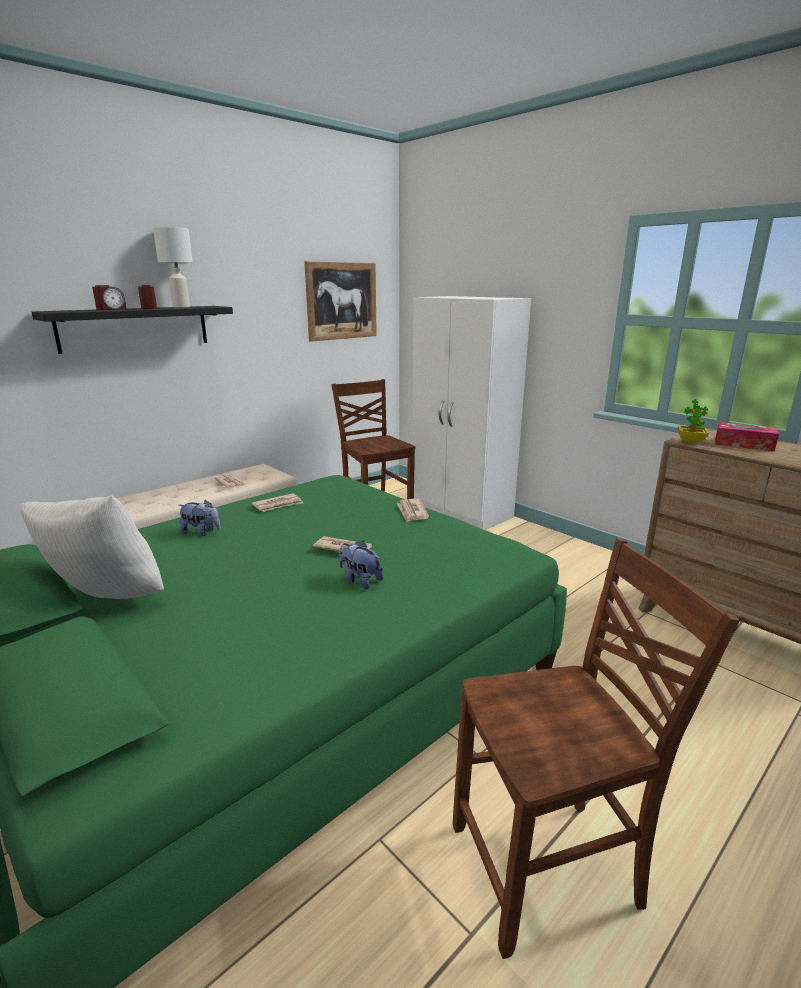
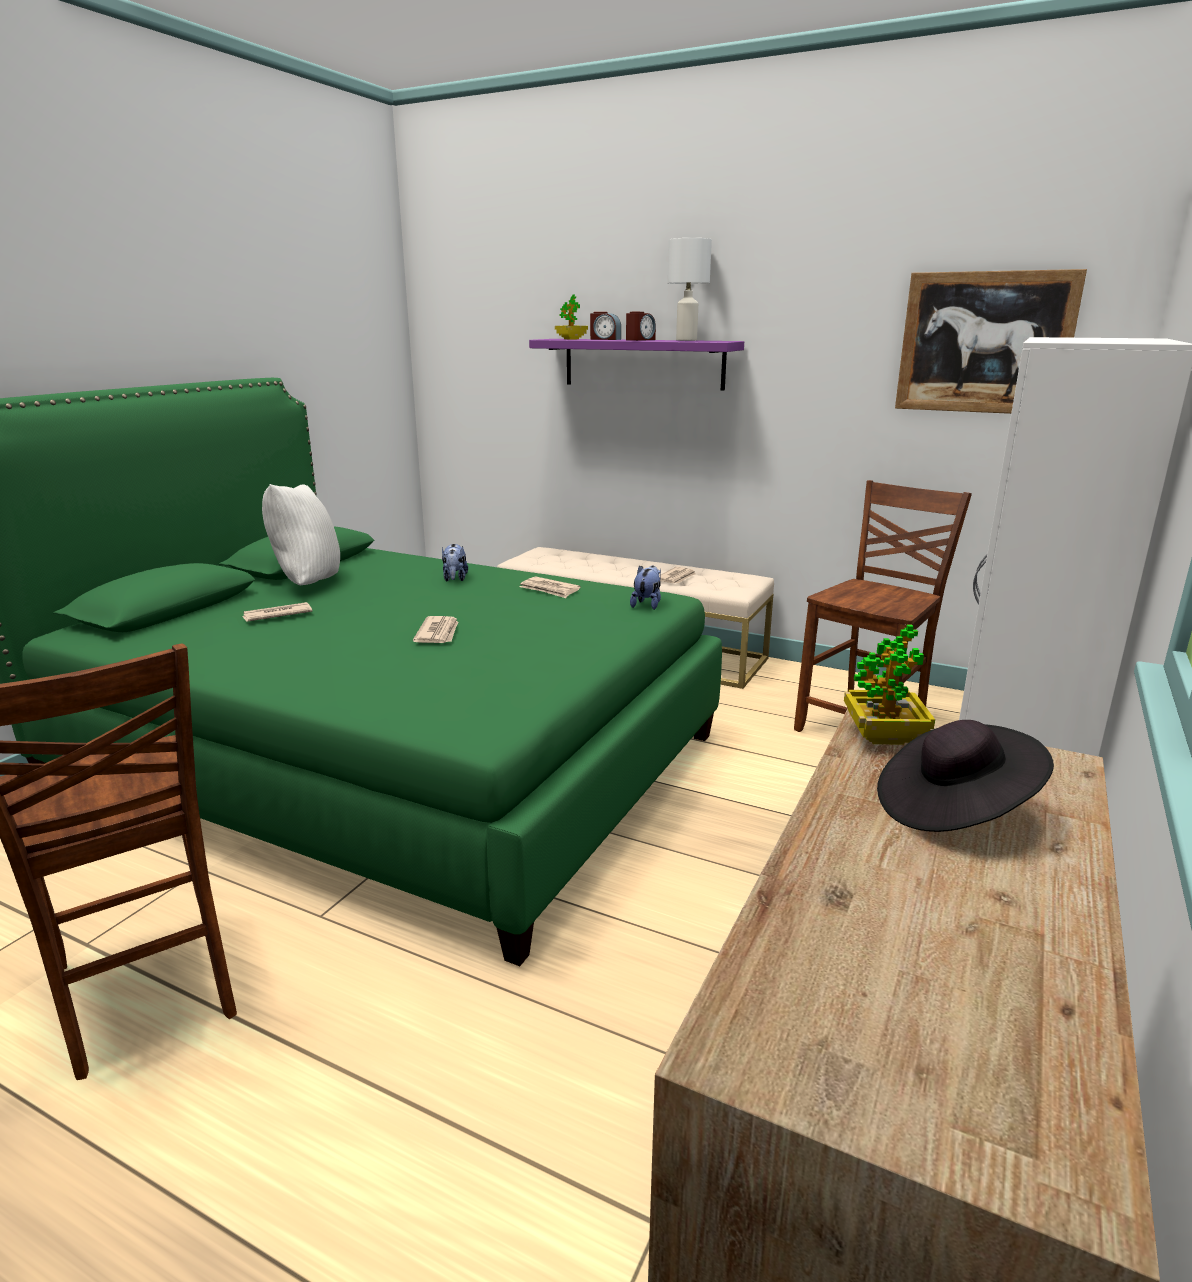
camera: 70 degrees right, 0 degrees up
black shelf [32,306,233,354] -> purple shelf [529,339,744,391]
plush toy [339,541,383,589] -> plush toy moved to [630,565,661,610]
newspaper [397,499,429,522] -> newspaper moved to [241,602,312,622]
tissue box [715,422,779,451] -> black hat [877,720,1054,832]
none -> potted plant [555,294,588,340]

